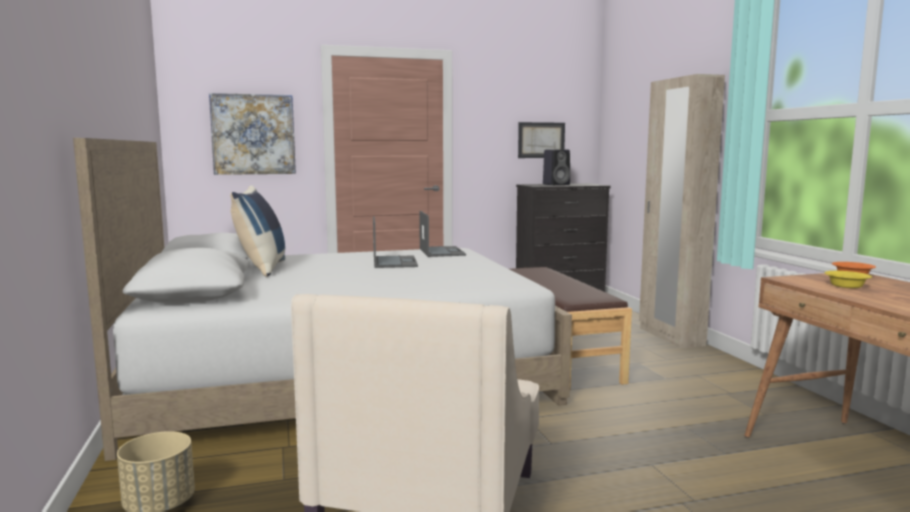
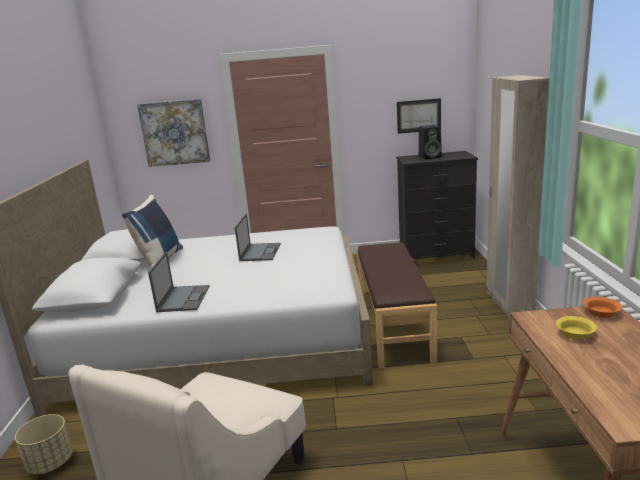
camera: 15 degrees right, 10 degrees up
laptop [419,211,466,257] -> laptop moved to [148,252,210,312]

